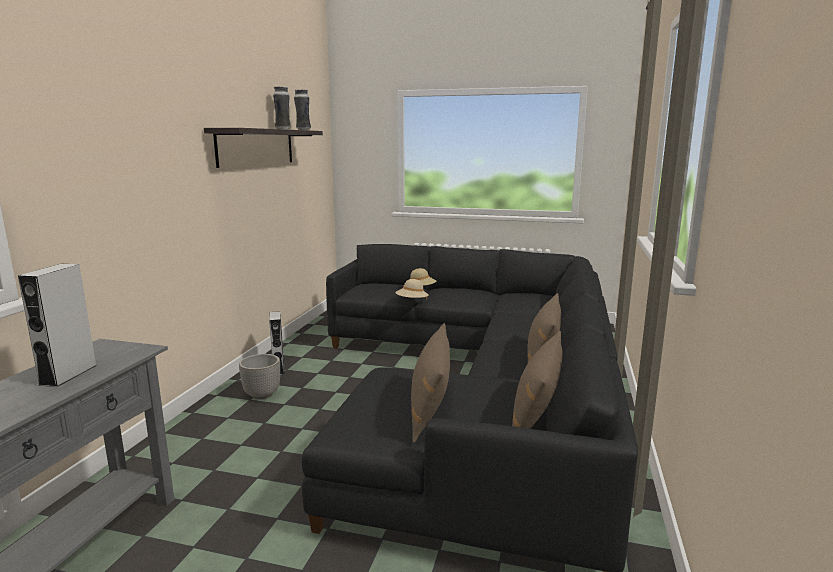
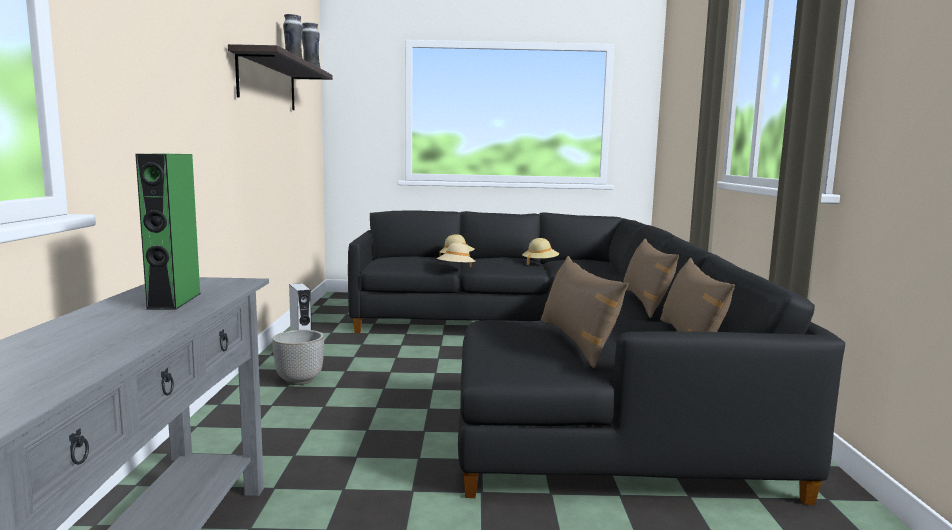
camera: 15 degrees left, 5 degrees down
grey speaker [18,264,97,387] -> green speaker [135,154,201,310]
none -> beige hat [522,238,559,265]

